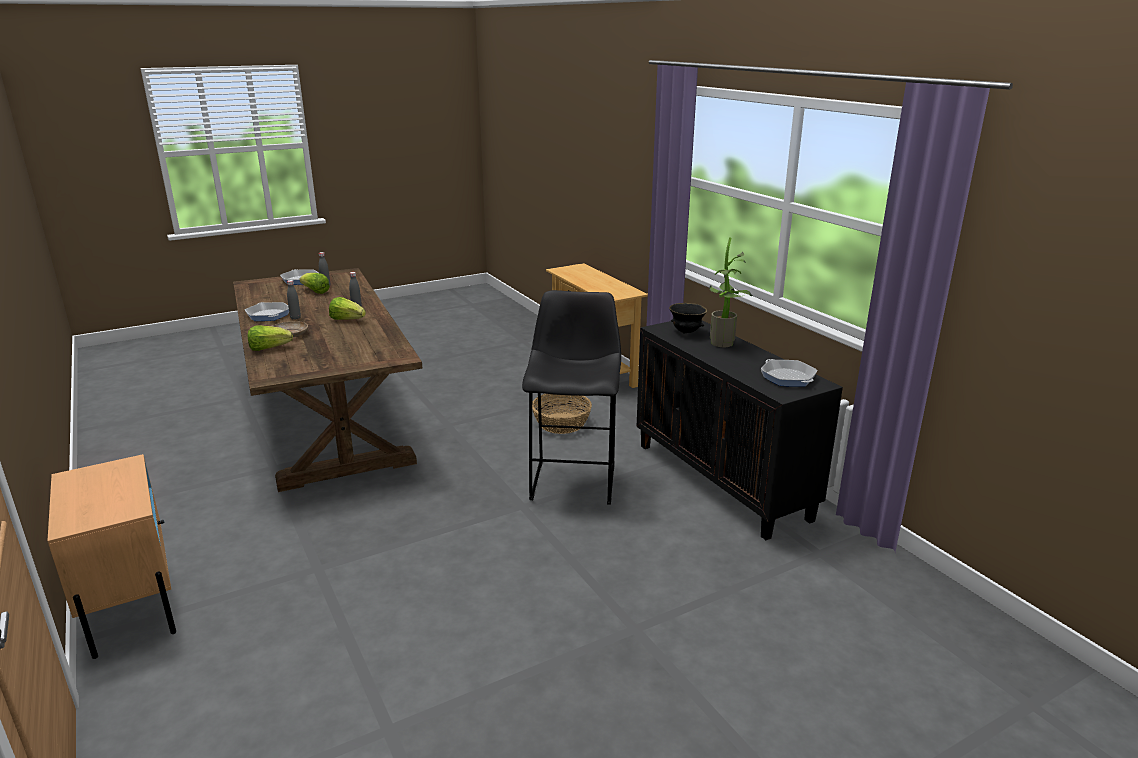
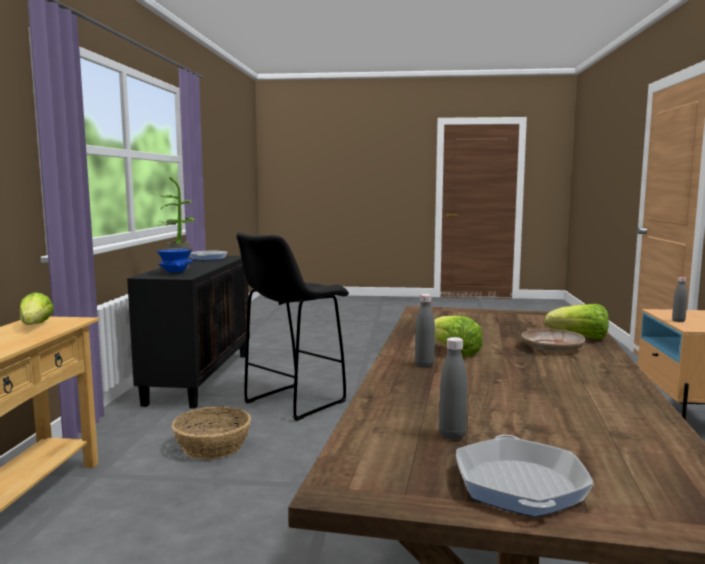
camera: 145 degrees left, 15 degrees down
frying pan [245,302,289,321] -> none
grey bottle [287,280,301,320] -> grey bottle moved to [672,277,687,322]
lettuce [299,273,330,294] -> lettuce moved to [20,292,54,325]
black bowl [669,303,708,333] -> blue bowl [157,248,193,274]

